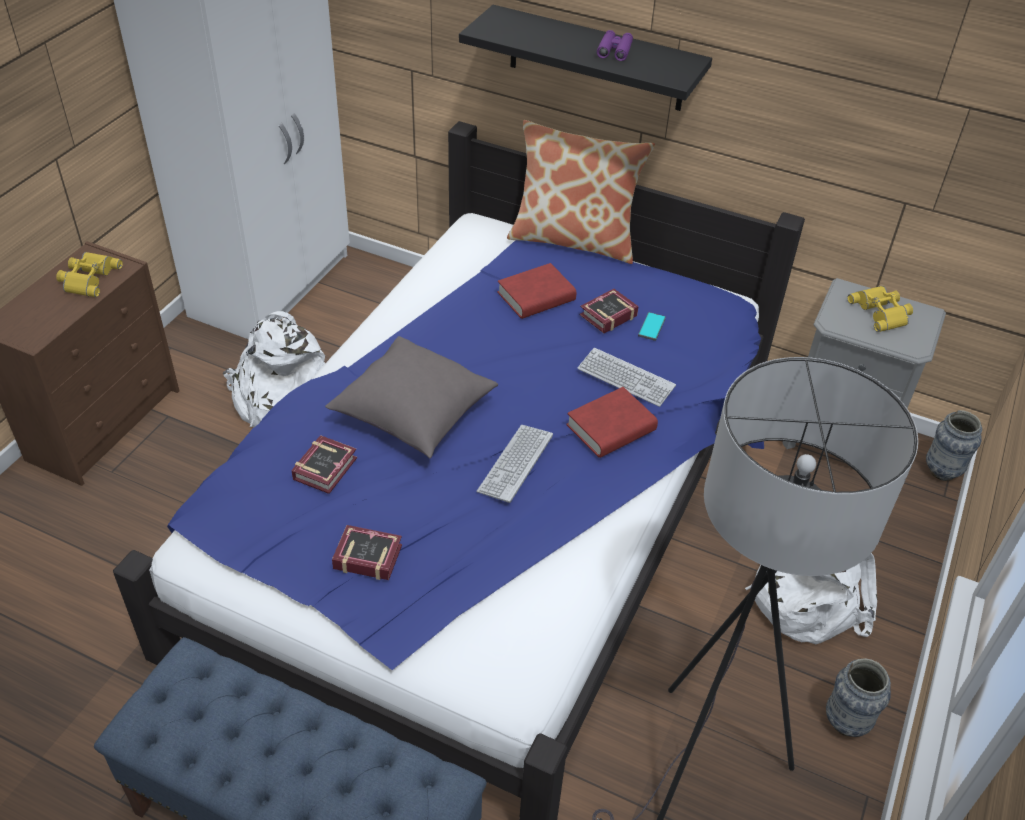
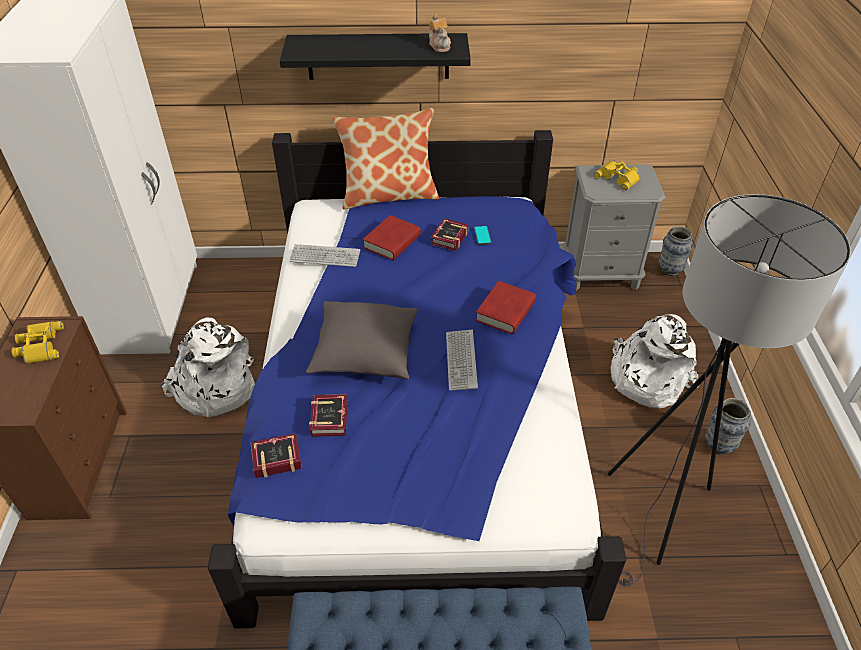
camera: 25 degrees left, 0 degrees up
book [332,525,402,580] -> book moved to [251,433,302,478]
keyboard [577,348,676,407] -> keyboard moved to [289,244,360,267]
purple binoculars [597,30,633,61] -> none
none -> teapot [429,14,451,52]

